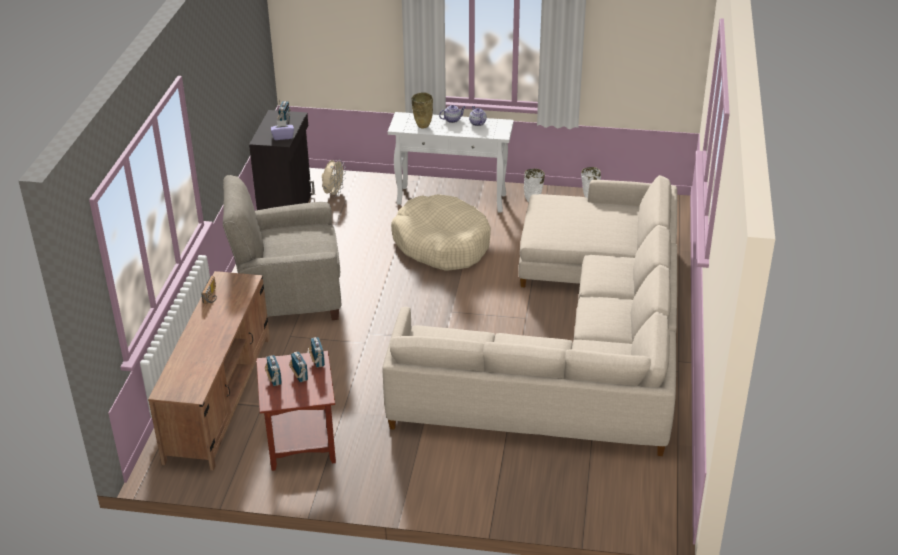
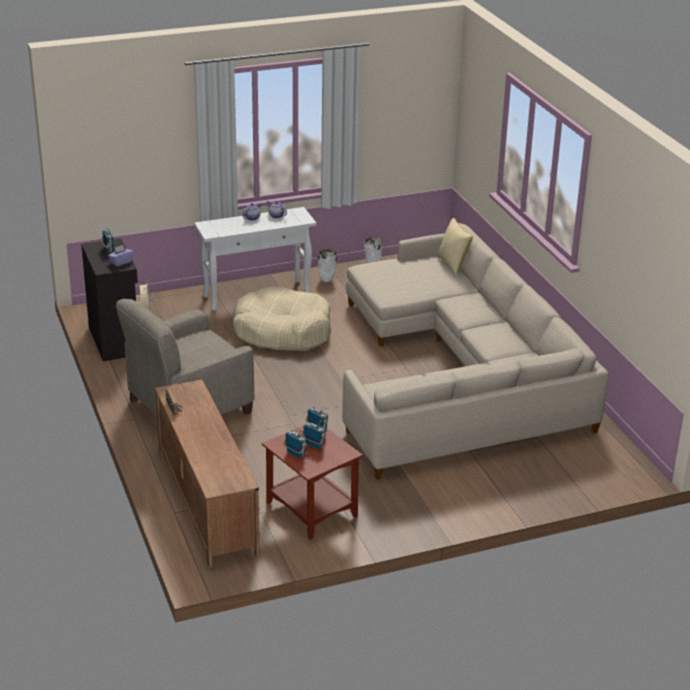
camera: 30 degrees left, 5 degrees down
beige vase [411,92,433,129] -> none
none -> pillow [437,218,473,276]

